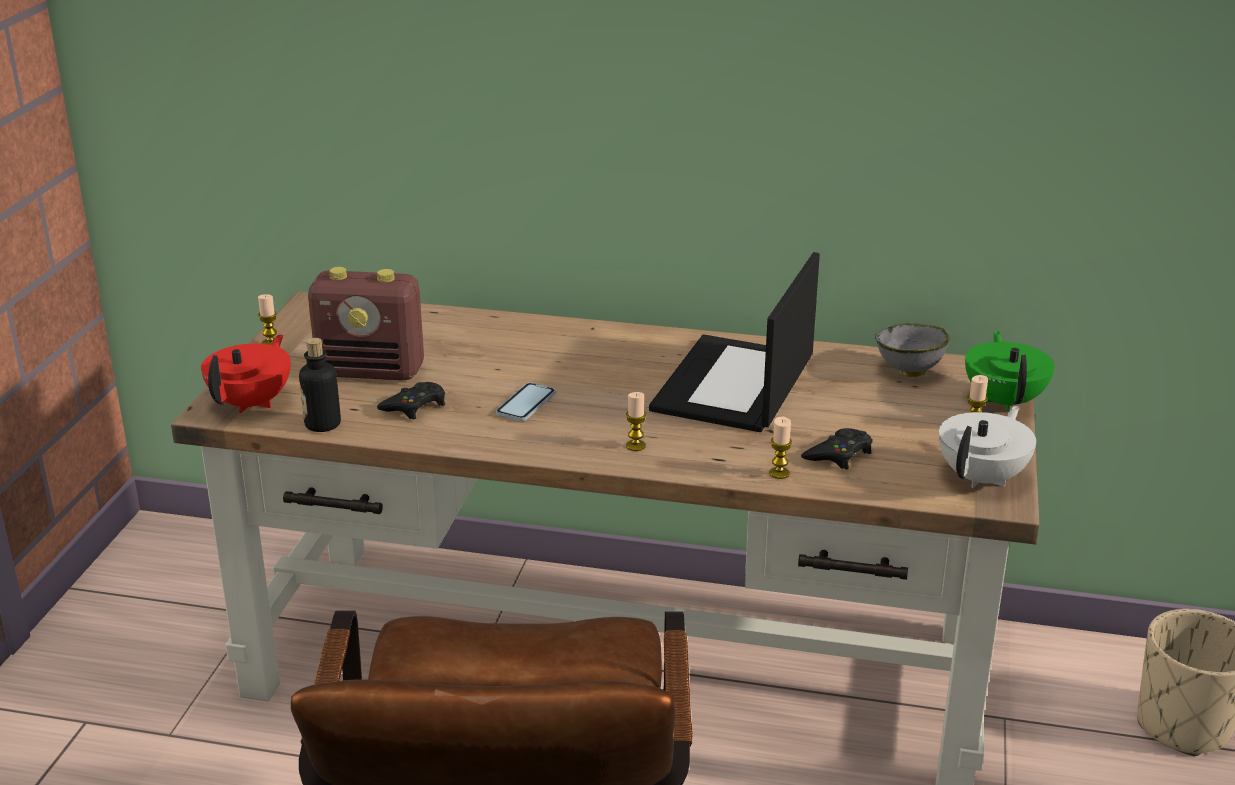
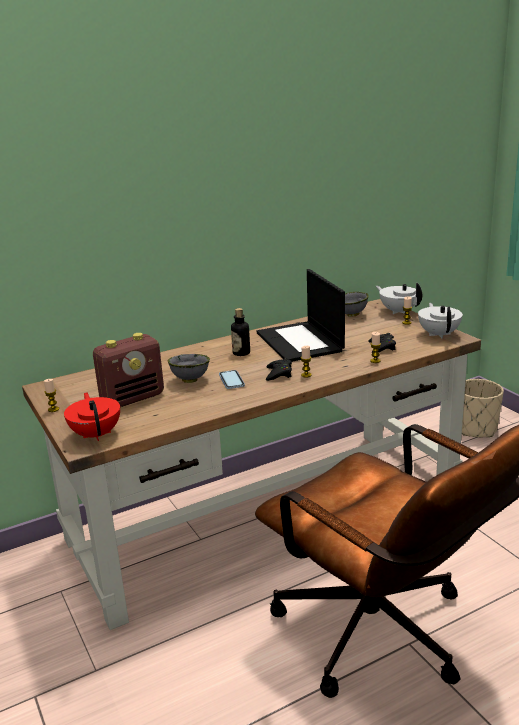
camera: 40 degrees left, 5 degrees down
bottle [299,338,341,432] -> bottle moved to [231,308,250,356]
black game controller [377,382,445,419] -> black game controller moved to [266,358,292,381]
green teapot [965,331,1055,412] -> white teapot [376,283,422,314]
none -> grey bowl [168,354,210,383]

